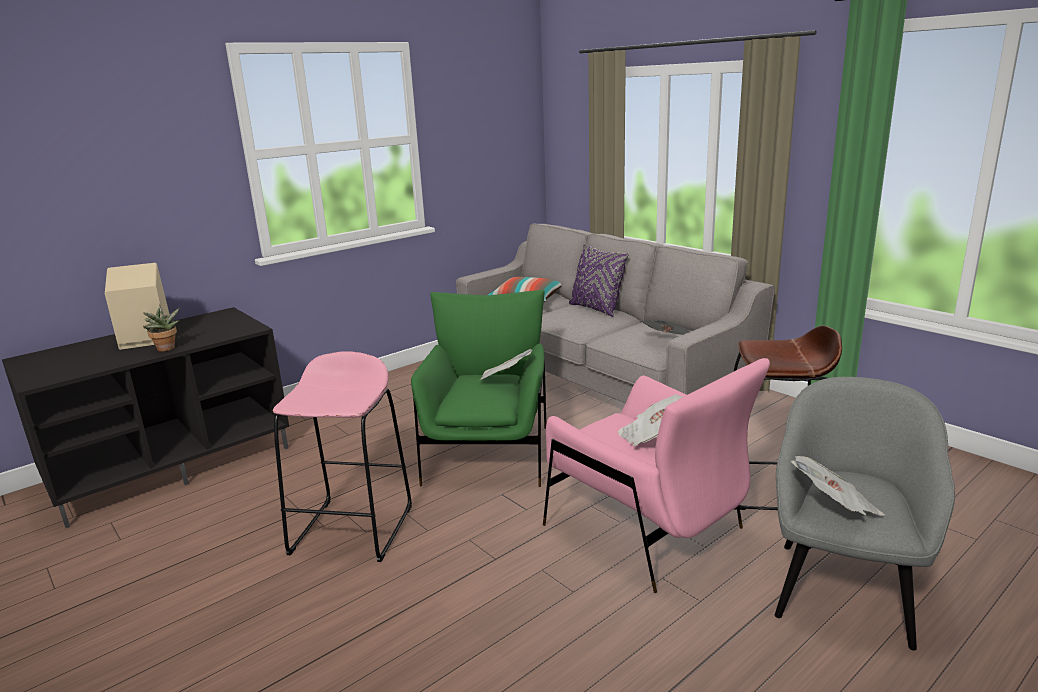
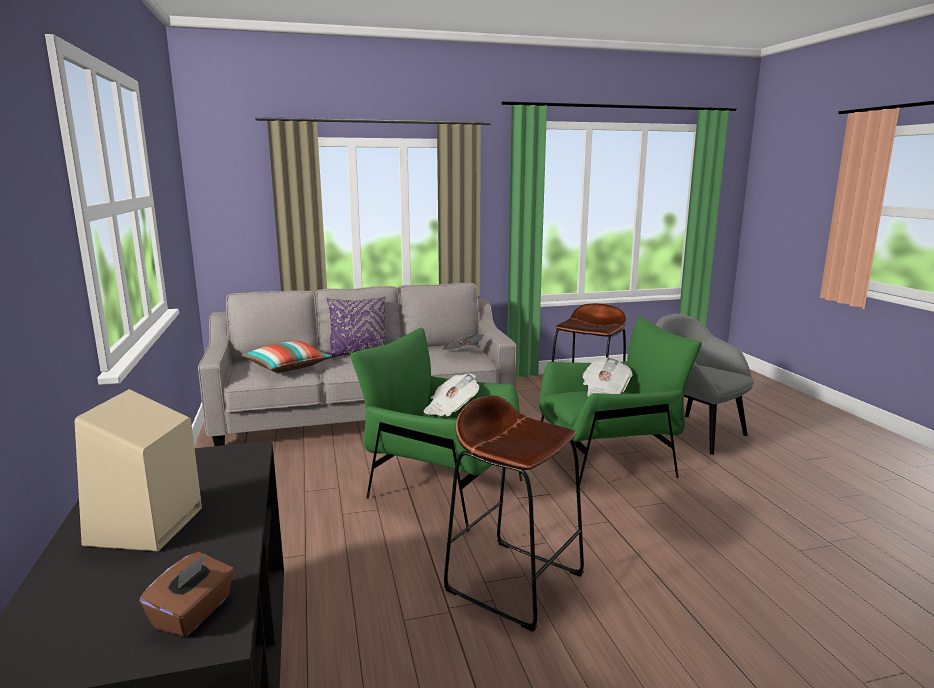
camera: 65 degrees left, 5 degrees down
potted plant [143,305,179,352] -> none
pink stool [273,351,412,562] -> brown stool [444,395,584,632]
pink armchair [543,358,770,593] -> green armchair [539,317,702,493]
newspaper [791,456,885,516] -> none
none -> brown tissue box [139,552,234,637]

